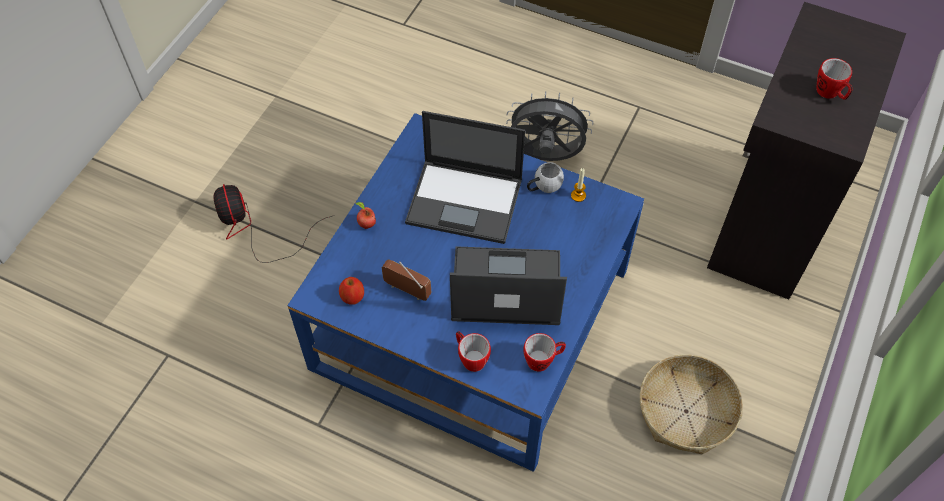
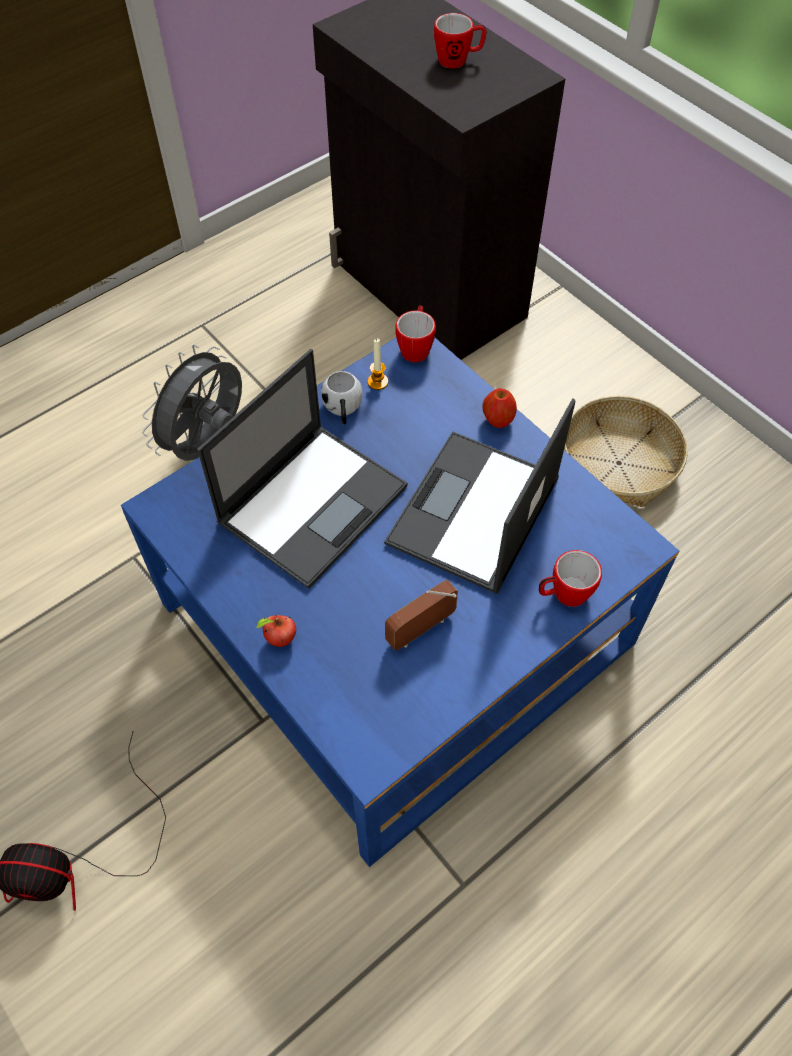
camera: 65 degrees left, 0 degrees up
apple [339,277,364,305] -> apple moved to [482,388,517,428]
mug [523,333,566,372] -> mug moved to [395,305,436,362]

